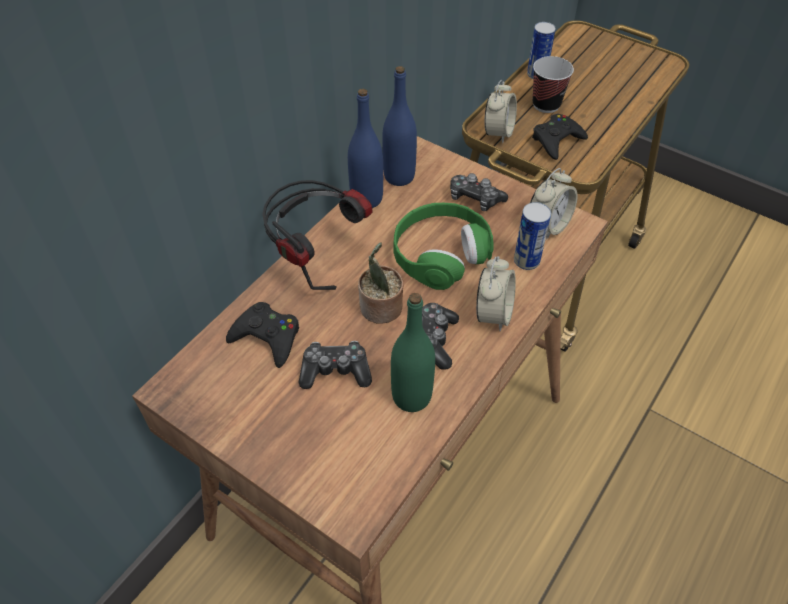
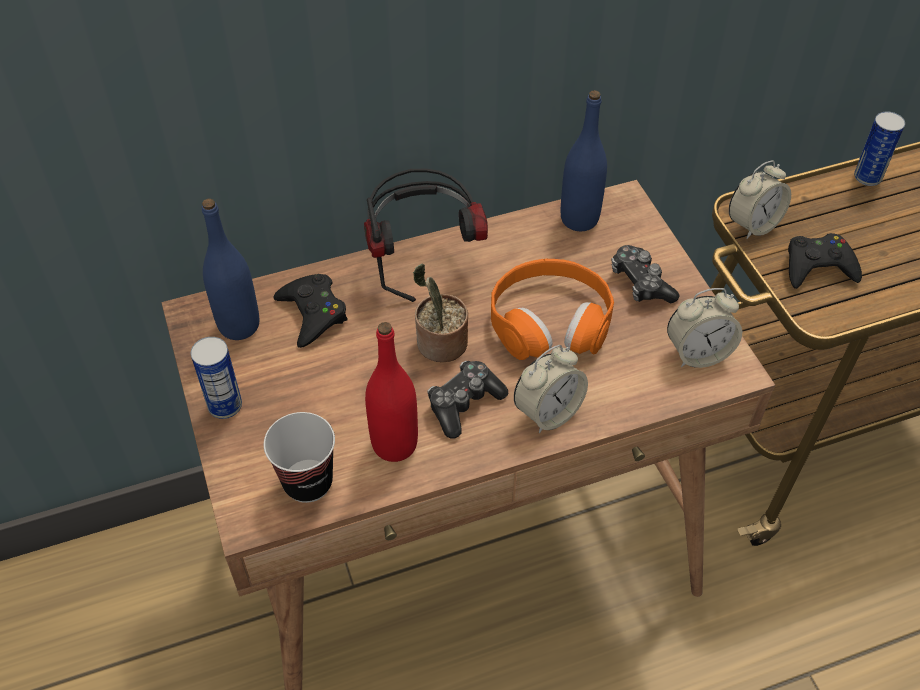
camera: 35 degrees right, 0 degrees up
game controller [299,341,372,389] -> none
blue bottle [348,89,383,208] -> blue bottle moved to [202,198,259,340]
green bottle [391,293,435,412] -> red bottle [365,322,418,462]
green headphones [394,203,494,290] -> orange headphones [491,259,614,360]
can [514,202,551,270] -> can moved to [191,337,242,419]
cup [533,56,574,113] -> cup moved to [264,412,335,503]

